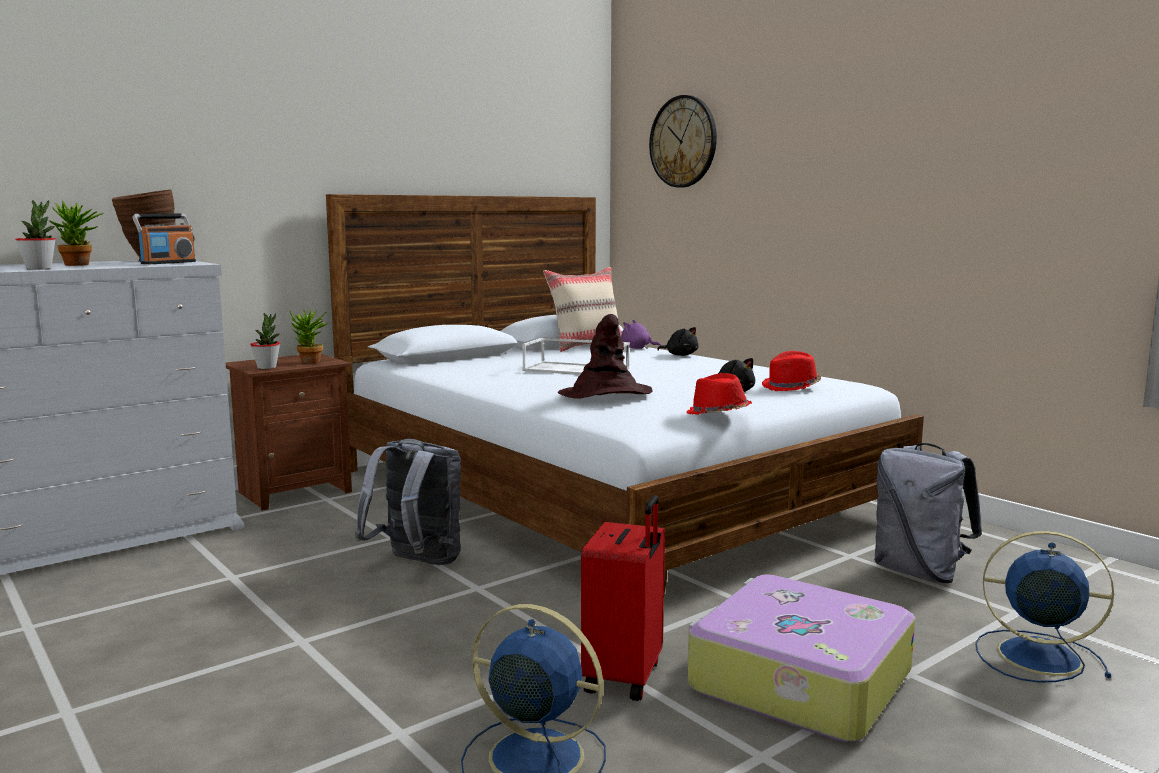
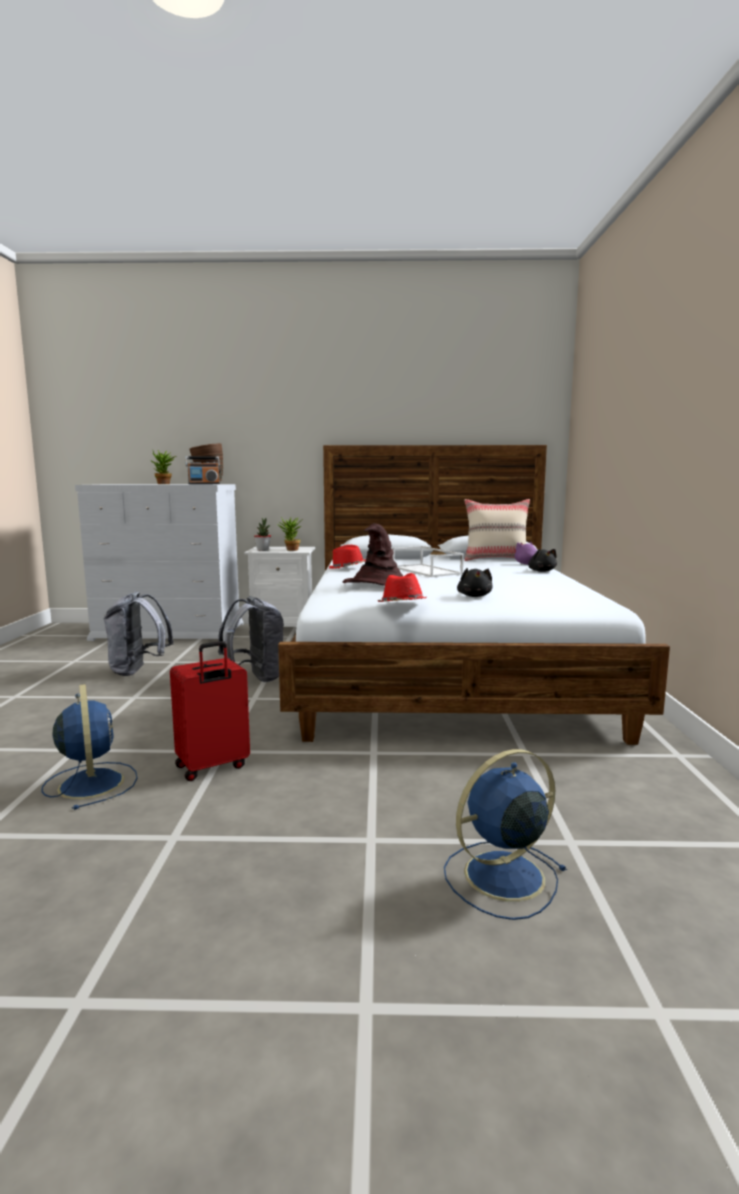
camera: 40 degrees right, 0 degrees up
potted plant [15,200,56,270] -> none
brown nightstand [226,354,352,511] -> white nightstand [244,547,315,627]
wall clock [649,95,717,188] -> none
suitcase [688,574,915,742] -> none
red hat [762,351,821,391] -> red hat moved to [329,545,366,569]
grey backpack [874,443,982,583] -> grey backpack moved to [103,591,174,676]
blue fan [975,531,1114,683] -> blue fan turned 90 degrees counterclockwise [444,749,567,920]

